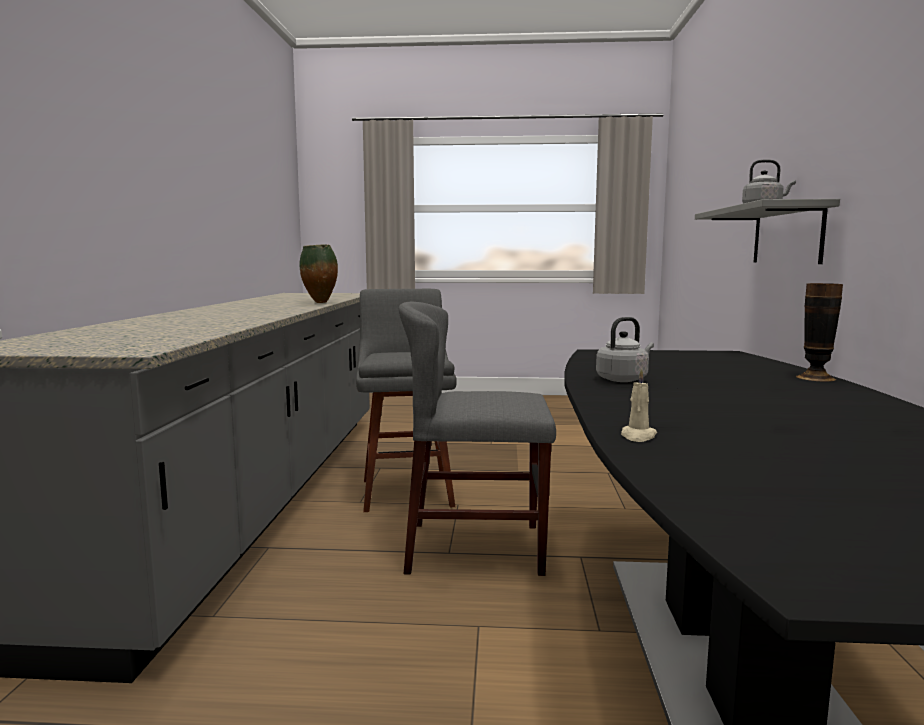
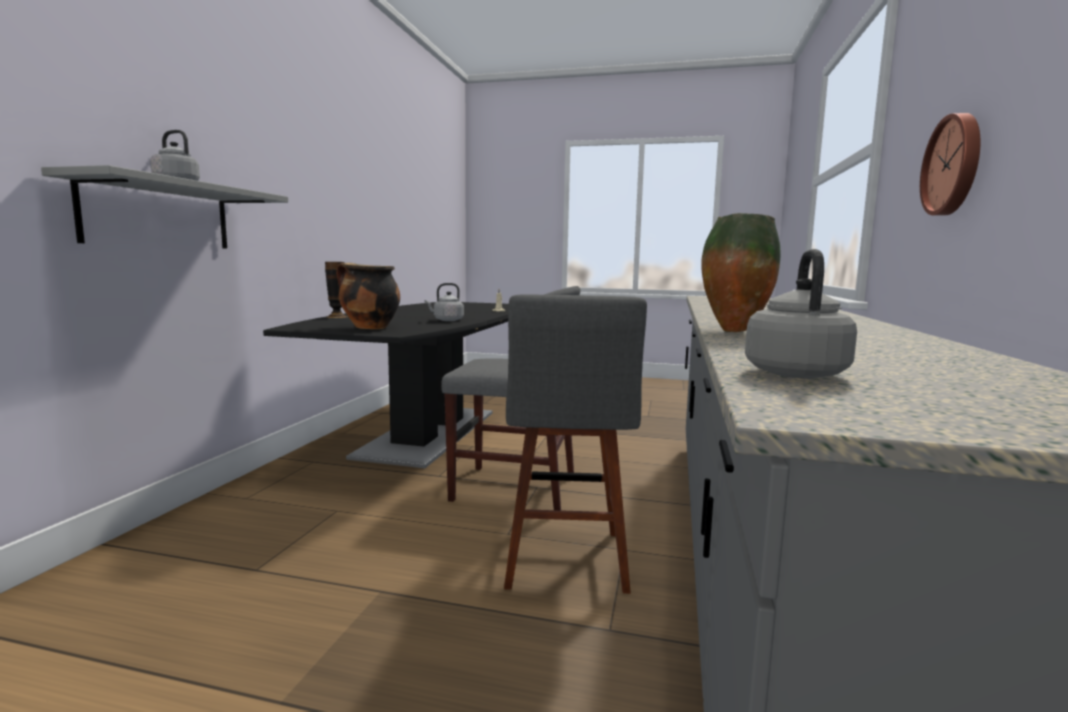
camera: 170 degrees left, 0 degrees up
none -> cooking pot [336,263,400,329]
none -> grey kettle [745,249,857,379]
none -> wall clock [920,113,981,216]

